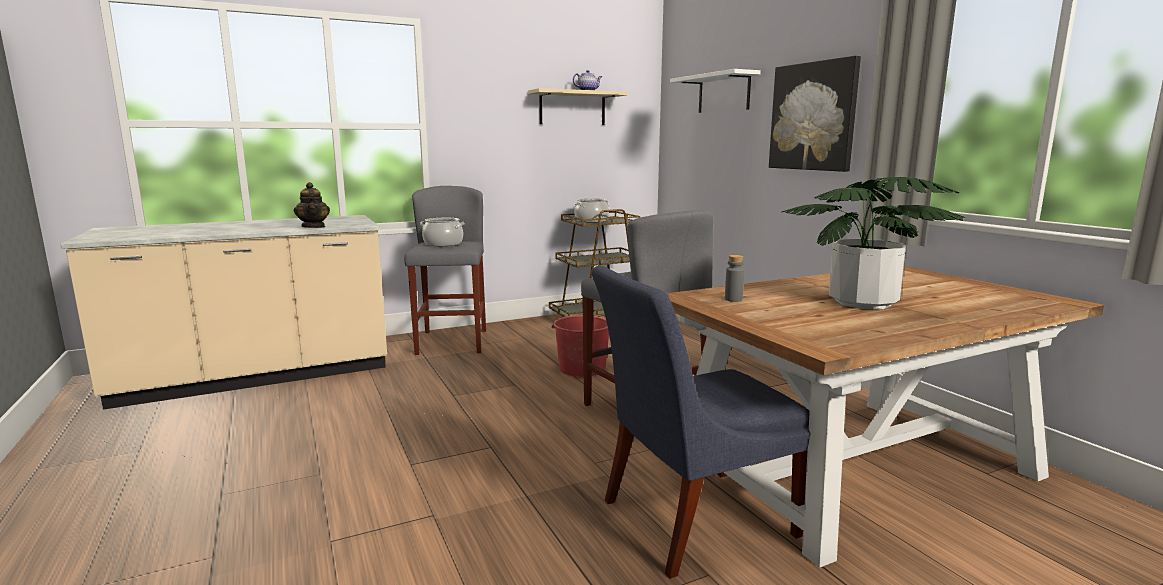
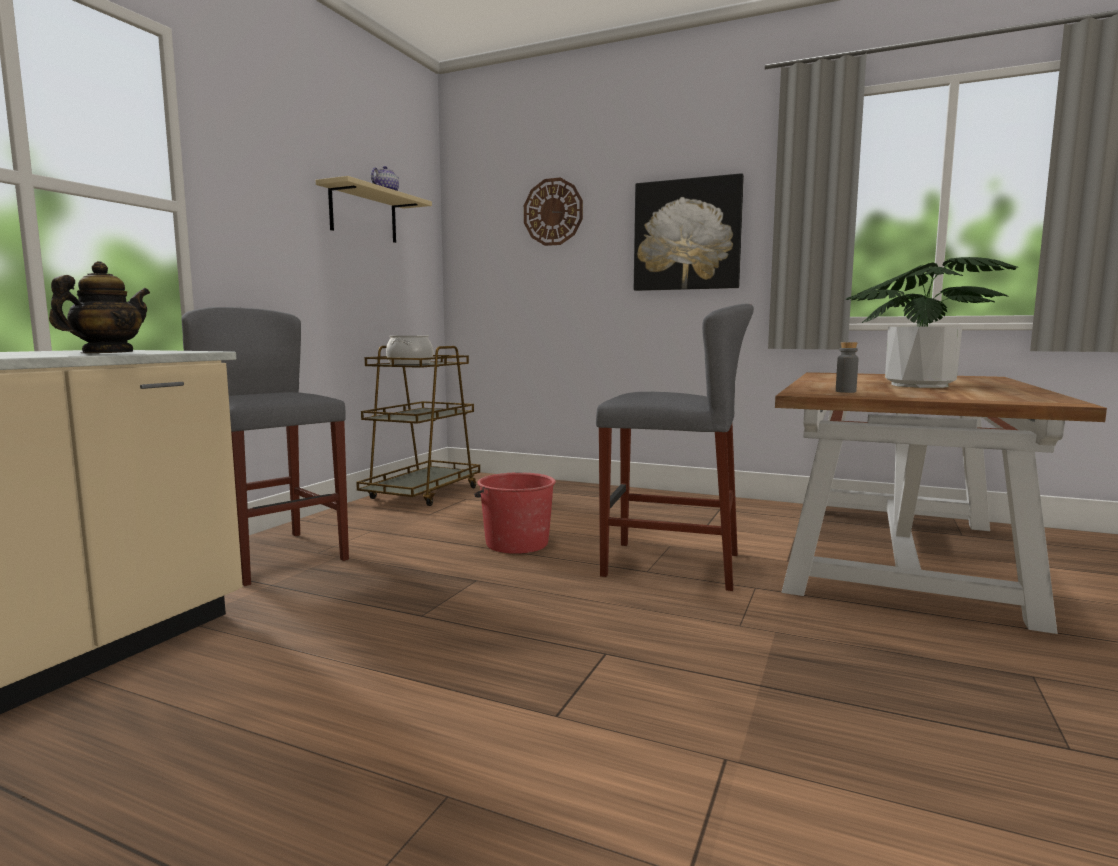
camera: 40 degrees left, 5 degrees down
teapot [294,182,330,228] -> teapot turned 90 degrees counterclockwise [49,261,150,353]
cooking pot [420,218,464,246] -> none
blue chair [592,266,811,578] -> none
white shelf [670,69,761,113] -> wall clock [524,178,583,246]

